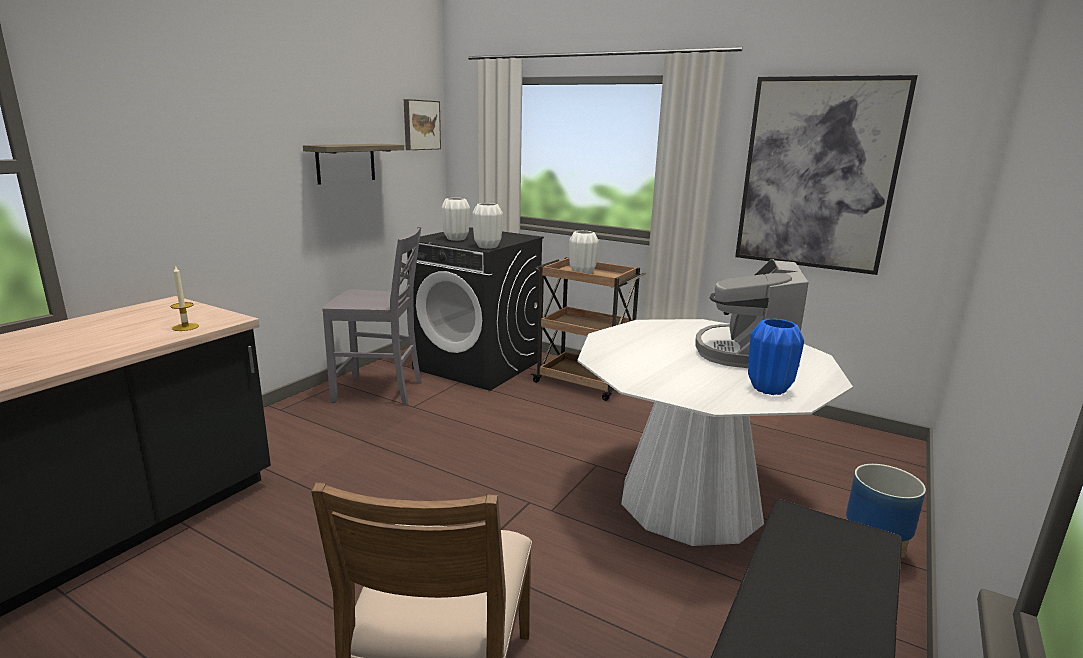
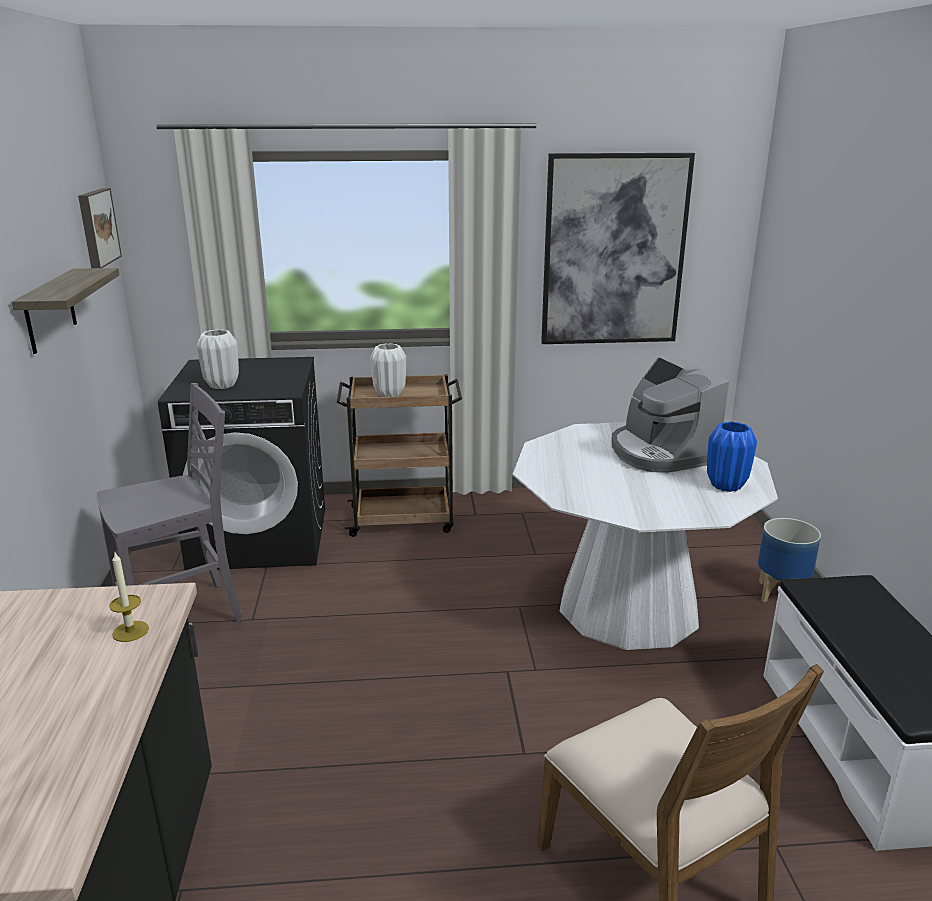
camera: 35 degrees left, 5 degrees up
white vase [472,203,503,249] -> none

